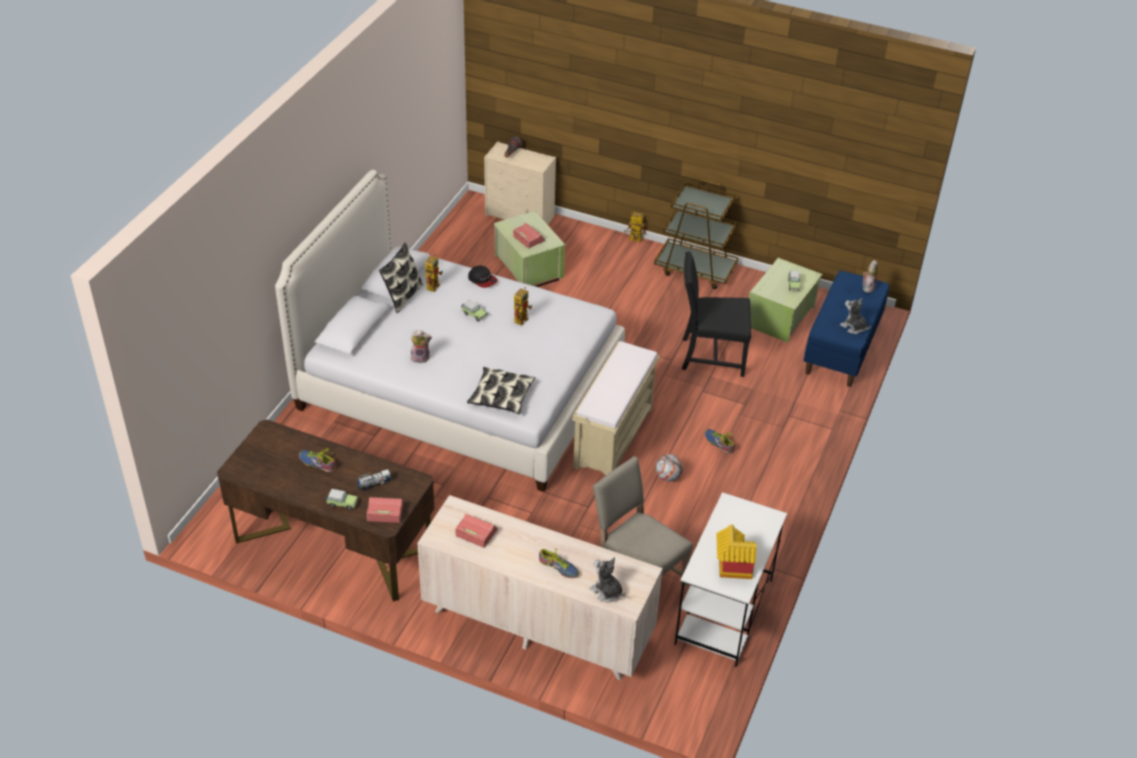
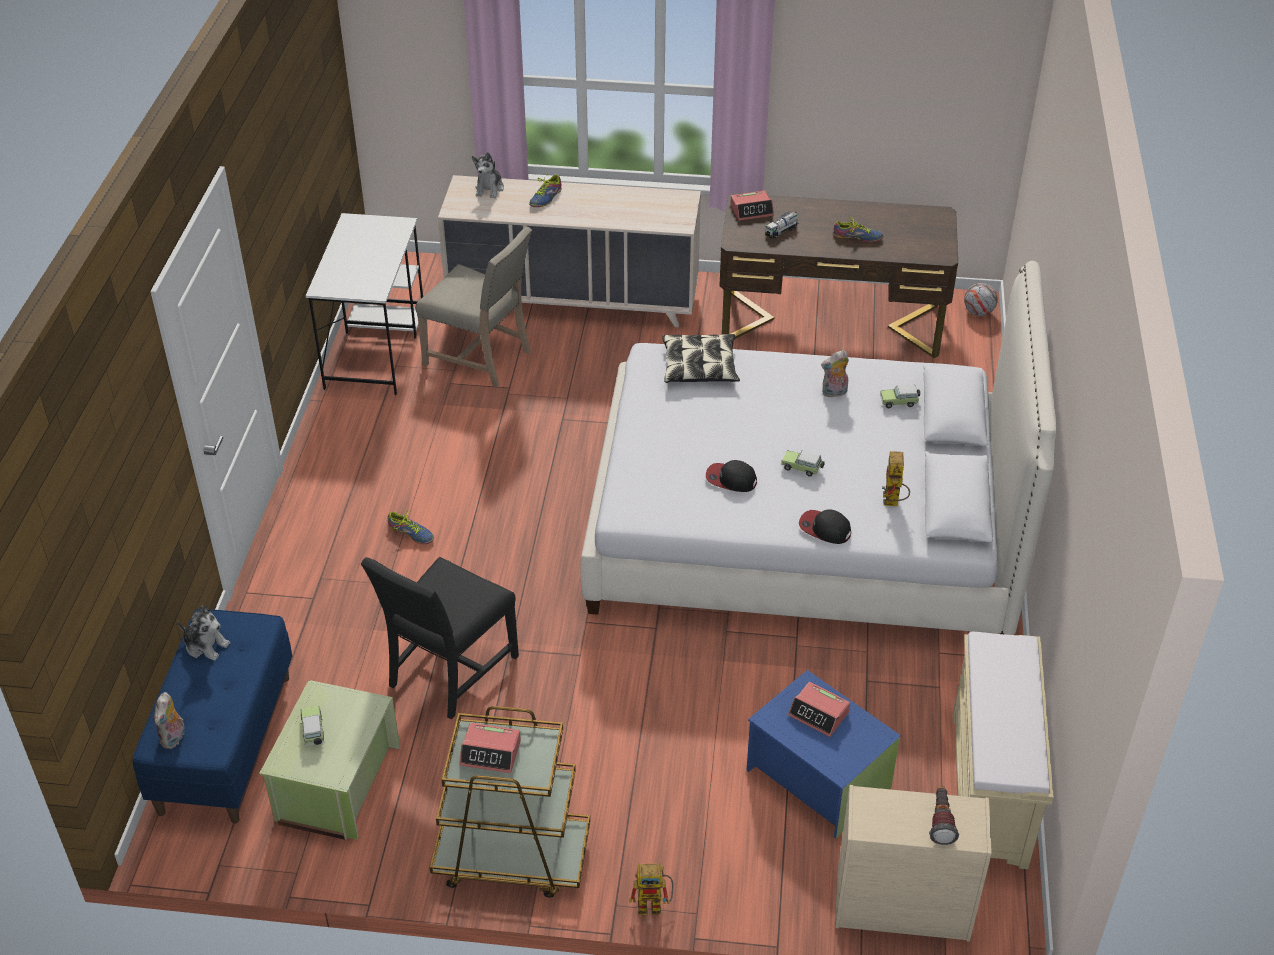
camera: 165 degrees right, 0 degrees up
toy car [325,489,358,510] -> toy car moved to [880,384,920,408]
pillow [379,243,423,313] -> none
alarm clock [455,514,498,548] -> alarm clock moved to [460,723,521,773]
green storage box [494,211,566,287] -> blue storage box [746,670,900,838]
toy robot [514,287,532,326] -> cap [706,460,757,492]
shoe [539,548,579,578] -> shoe turned 75 degrees counterclockwise [529,173,562,207]
beige bench [572,341,660,475] -> beige bench moved to [953,632,1053,869]
plush toy [589,557,625,603] -> plush toy turned 75 degrees clockwise [472,152,504,198]
football [656,454,683,482] -> football moved to [964,283,998,316]
black chair [682,251,751,377] -> black chair turned 135 degrees clockwise [361,557,519,719]
toy house [716,525,757,579] -> none

